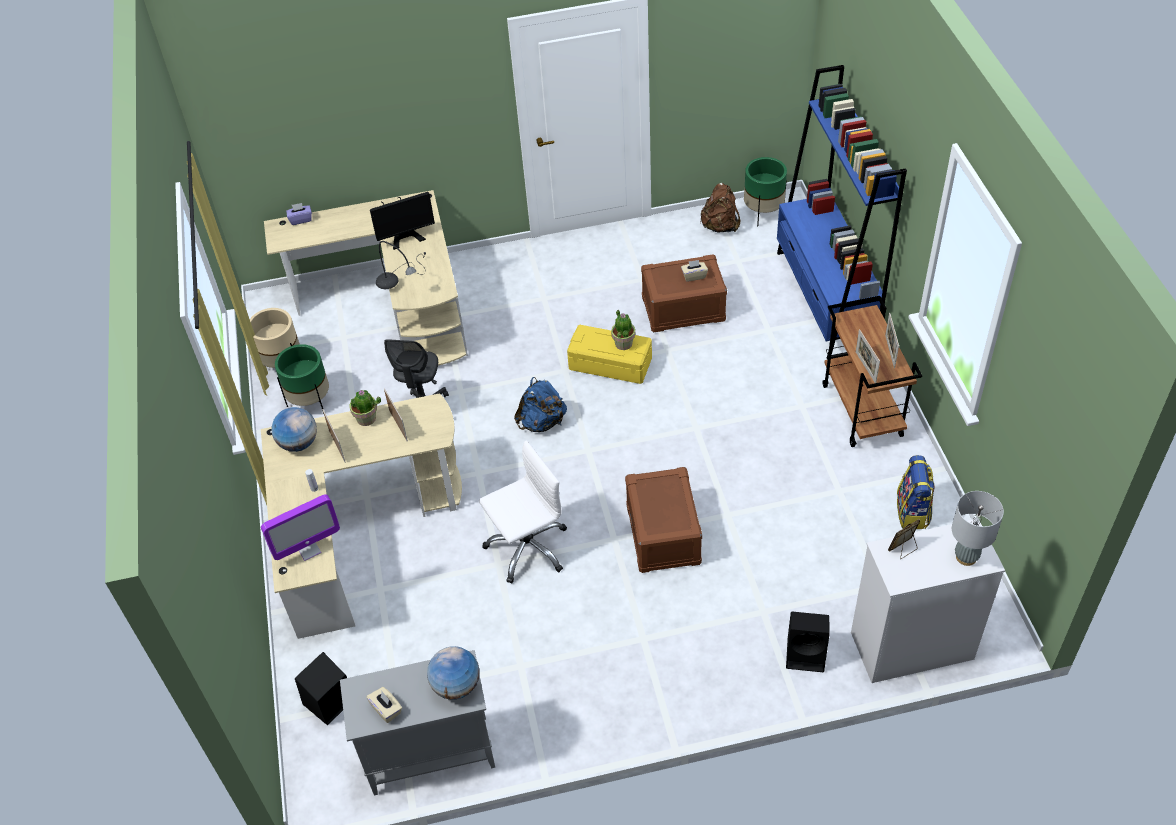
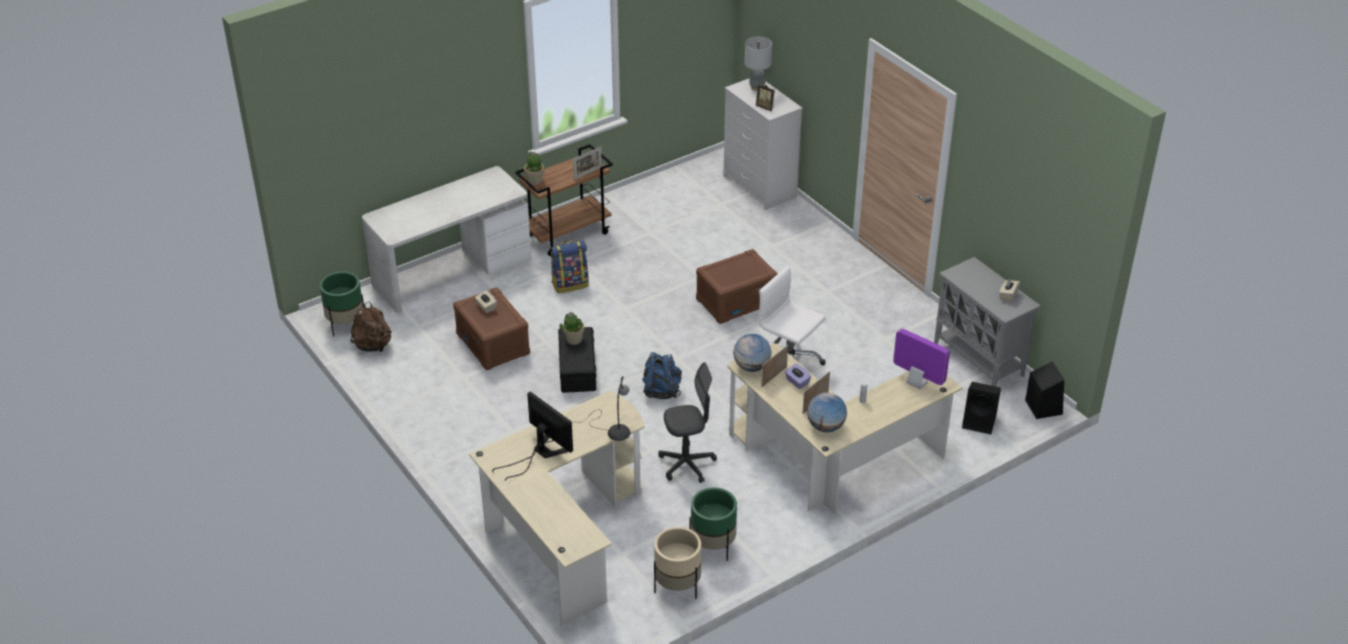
camera: 115 degrees left, 10 degrees down
purple tissue box [286,203,312,225] -> purple tissue box moved to [785,364,811,389]
potted plant [350,390,381,426] -> potted plant moved to [524,151,544,185]
globe [427,646,480,700] -> globe moved to [733,334,771,372]
yellow storage box [567,325,652,384] -> black storage box [558,327,596,393]
blue bookcase [777,65,907,360] -> white desk [362,166,531,313]
black speaker [786,612,830,672] -> black speaker moved to [1025,361,1064,419]
picture frame [885,313,899,368] -> none
backpack [897,455,935,529] -> backpack moved to [551,241,589,293]

